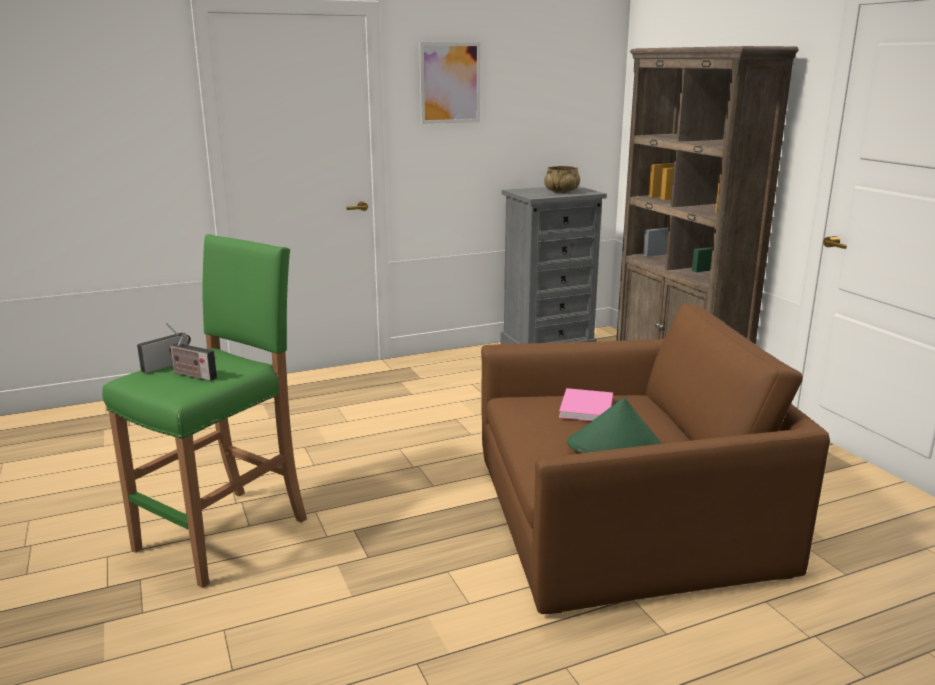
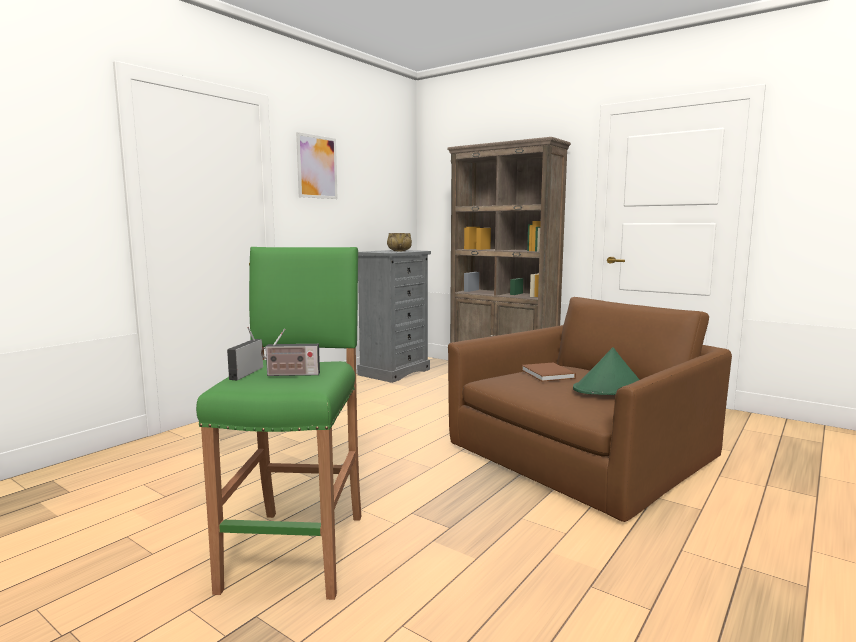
camera: 30 degrees left, 10 degrees down
pink book [559,388,613,421] -> brown book [521,363,576,381]

